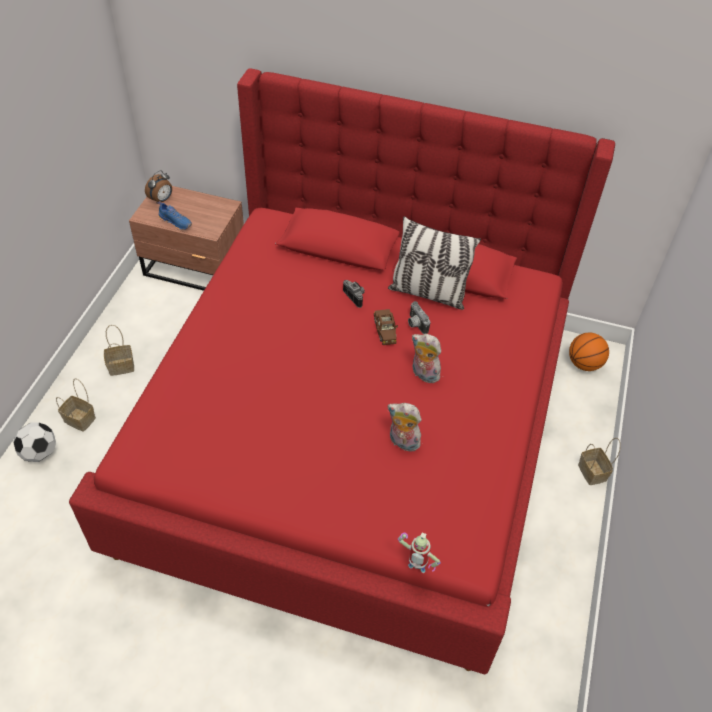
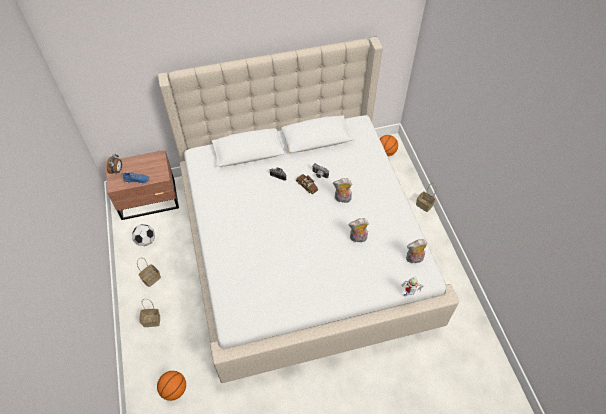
camera: 30 degrees left, 5 degrees up
football [13,422,56,462] -> football moved to [132,224,155,246]
red bed [69,68,615,674] -> beige bed [158,36,459,383]
pillow [388,216,481,310] -> none
none -> basketball [157,371,186,401]
none -> plush toy [406,239,427,263]

